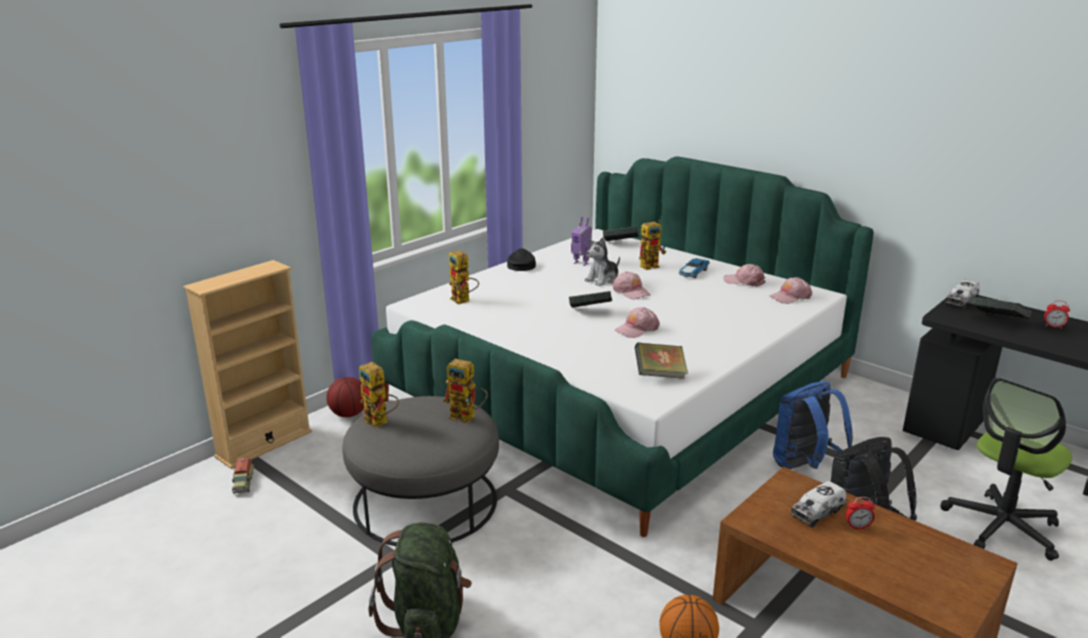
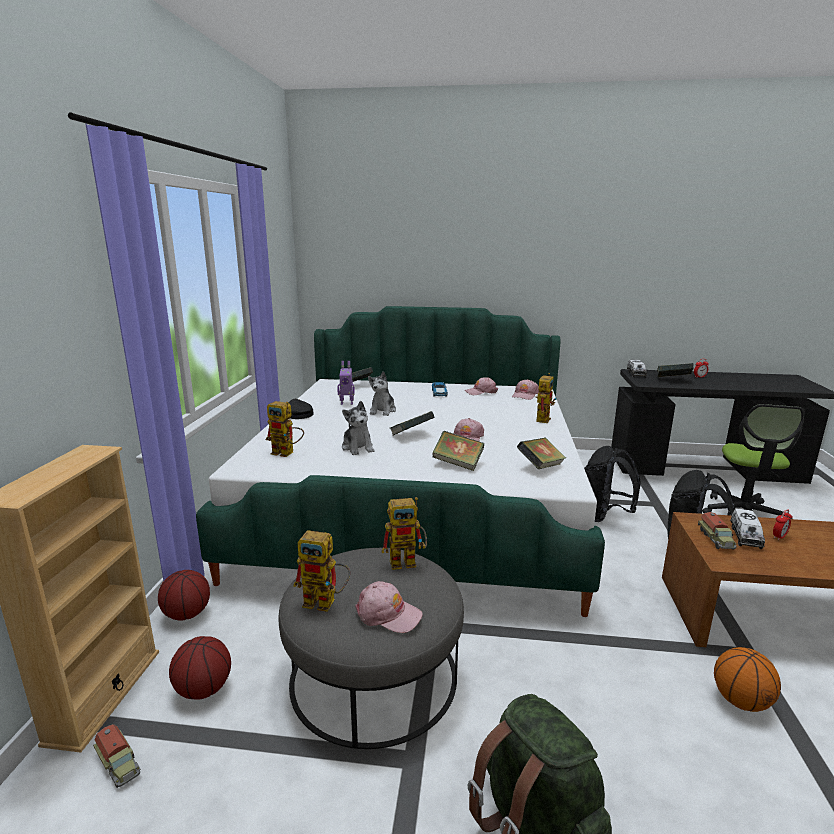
camera: 35 degrees left, 5 degrees down
pink cap [613,272,651,299] -> pink cap moved to [355,581,423,633]
toy robot [639,220,666,270] -> toy robot moved to [536,373,556,423]
blue backpack [773,382,853,469] -> black backpack [584,446,641,522]
none -> basketball [169,636,231,700]
none -> plush toy [342,401,374,455]
none -> book [432,431,484,471]
none -> toy truck [698,512,737,550]

